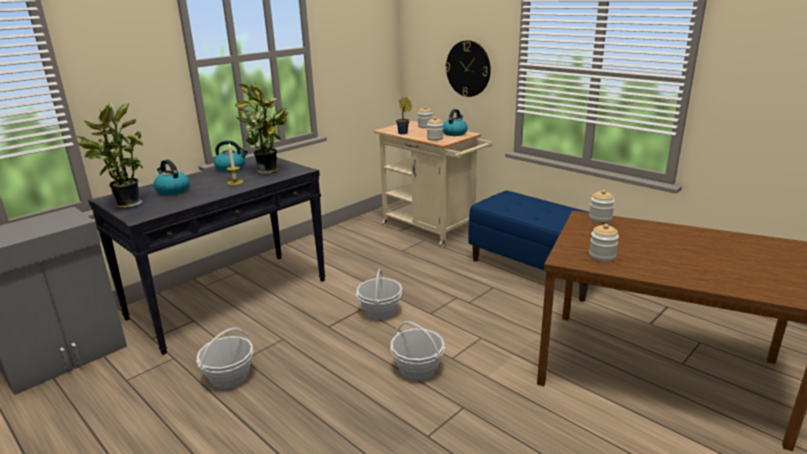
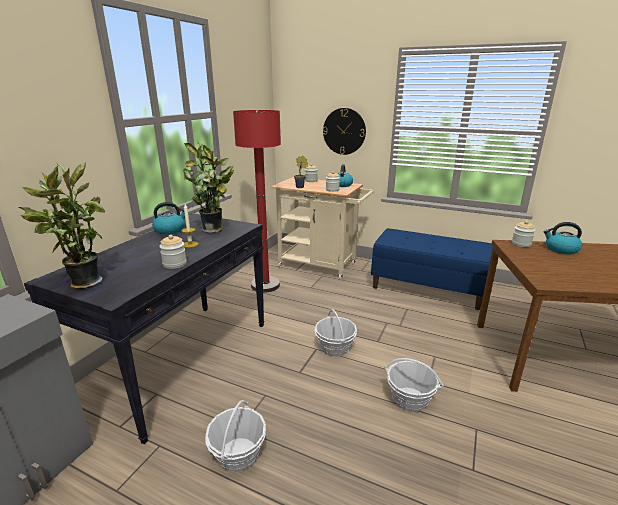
camera: 20 degrees left, 0 degrees up
kettle [154,160,189,195] -> kettle moved to [543,222,582,255]
jar [589,224,619,262] -> jar moved to [160,235,187,269]
none -> red floor lamp [233,110,281,293]

